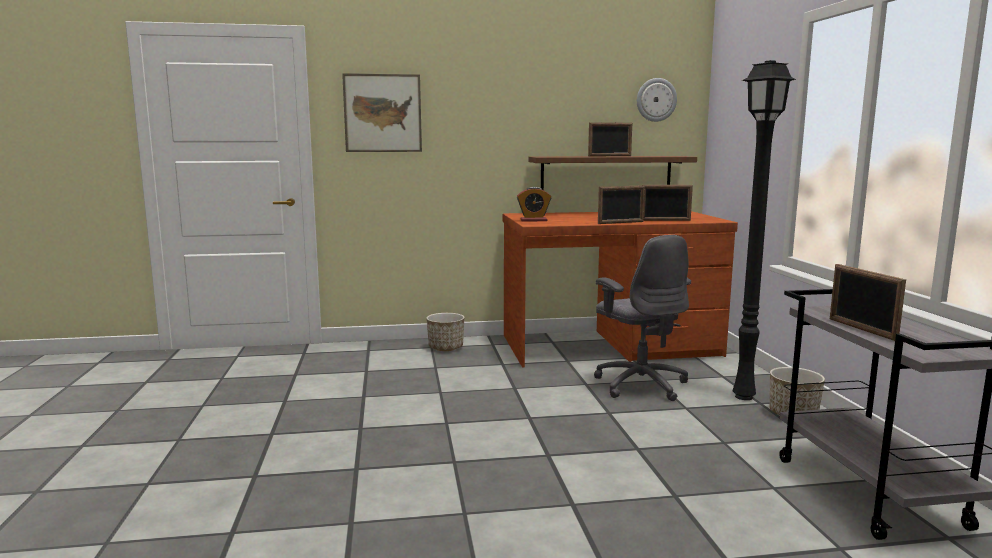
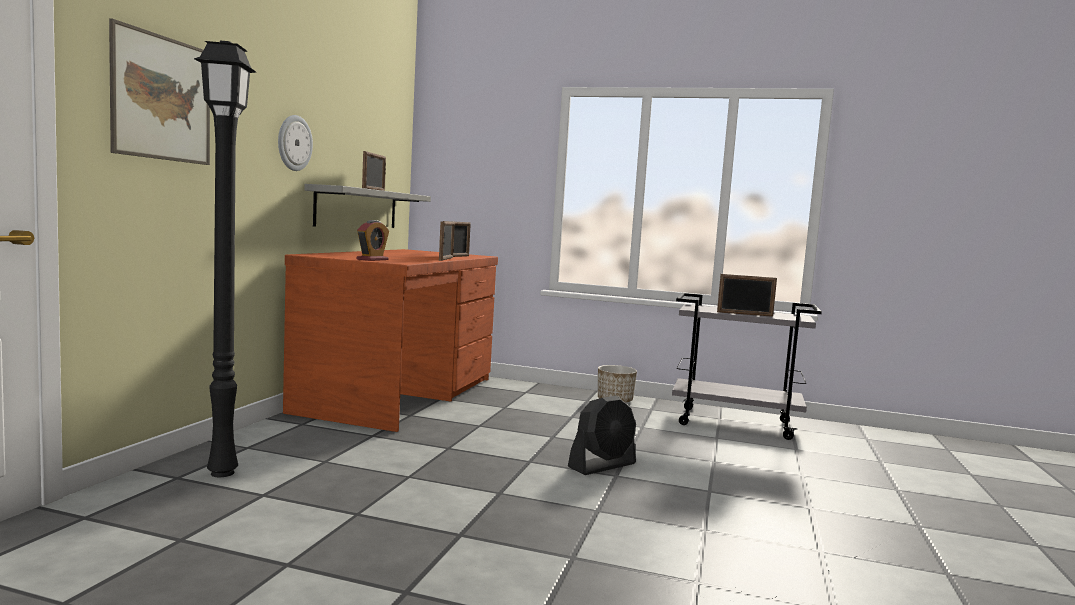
camera: 65 degrees left, 5 degrees down
planter [426,313,465,351] -> none
brown shelf [529,156,697,190] -> grey shelf [304,184,431,228]
grey office chair [594,235,691,401] -> none
wall clock [637,78,677,122] -> wall clock moved to [278,115,313,171]
black floor lamp [733,60,796,400] -> black floor lamp moved to [194,41,256,477]
none -> black fan [568,396,636,475]

